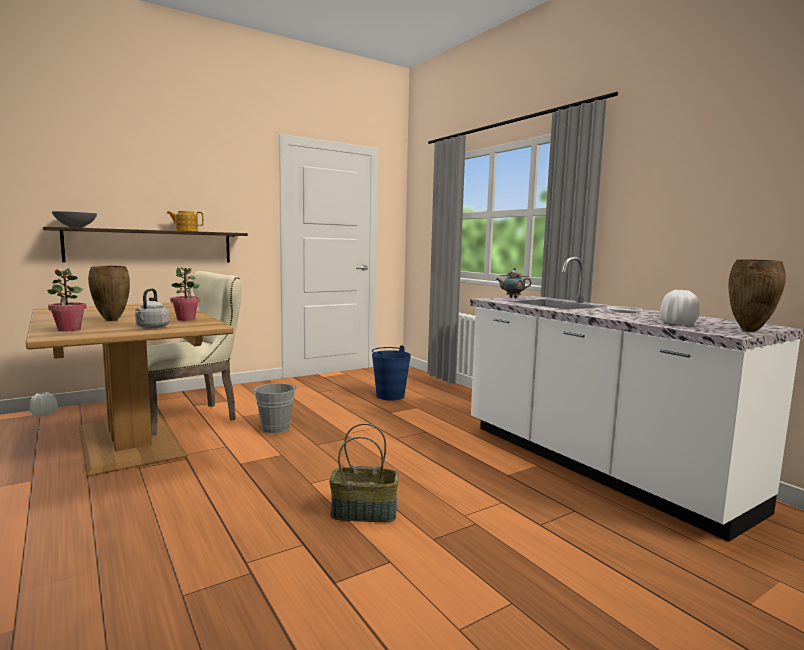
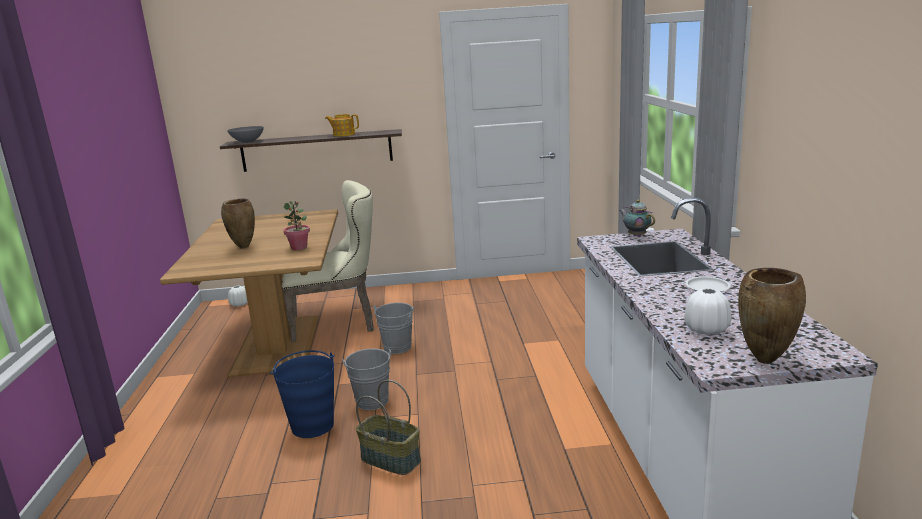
camera: 30 degrees right, 10 degrees up
potted plant [47,268,87,331] -> none
grey kettle [135,288,170,328] -> none
blue bucket [372,345,411,401] -> blue bucket moved to [270,350,335,438]
none -> grey bucket [342,349,391,410]

